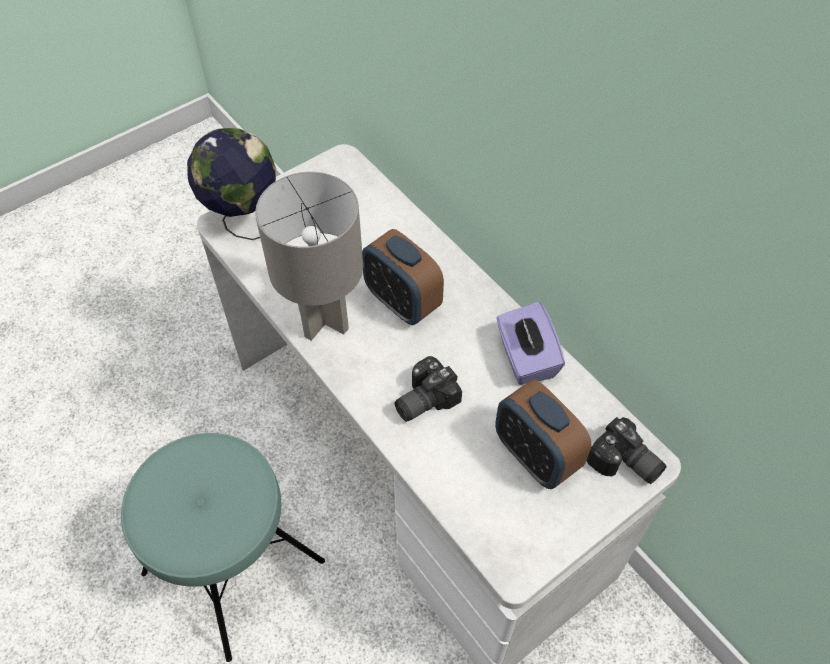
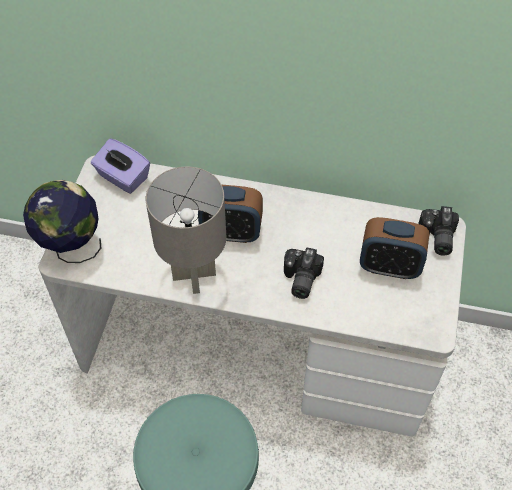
camera: 40 degrees left, 0 degrees up
purple tissue box [497,301,565,385] -> purple tissue box moved to [91,139,150,194]
camera [586,417,667,484] -> camera turned 90 degrees clockwise [419,206,459,256]

